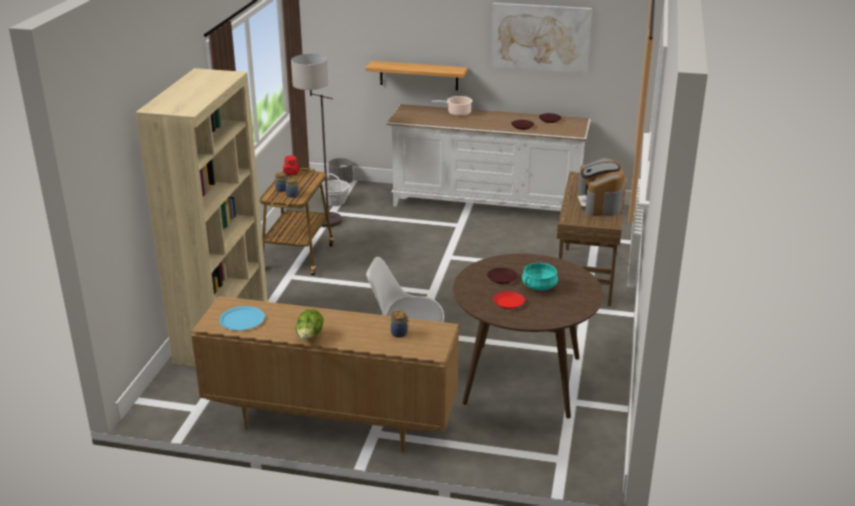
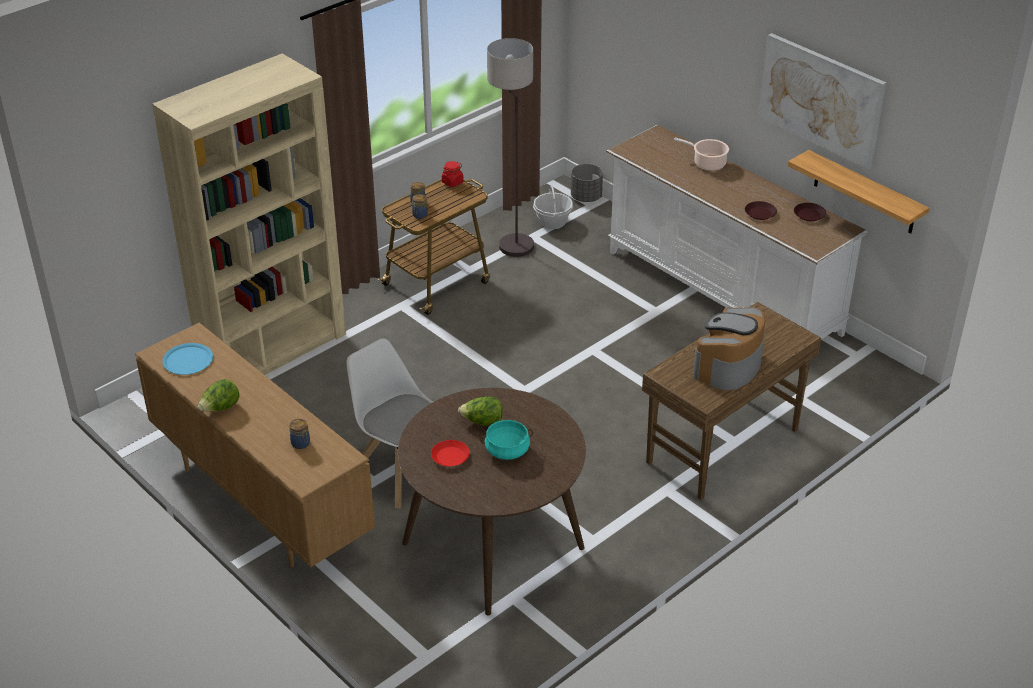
camera: 35 degrees right, 10 degrees up
shelf [366,61,467,91] -> shelf moved to [788,150,929,234]
brown plate [487,268,517,284] -> lettuce [458,397,503,426]

